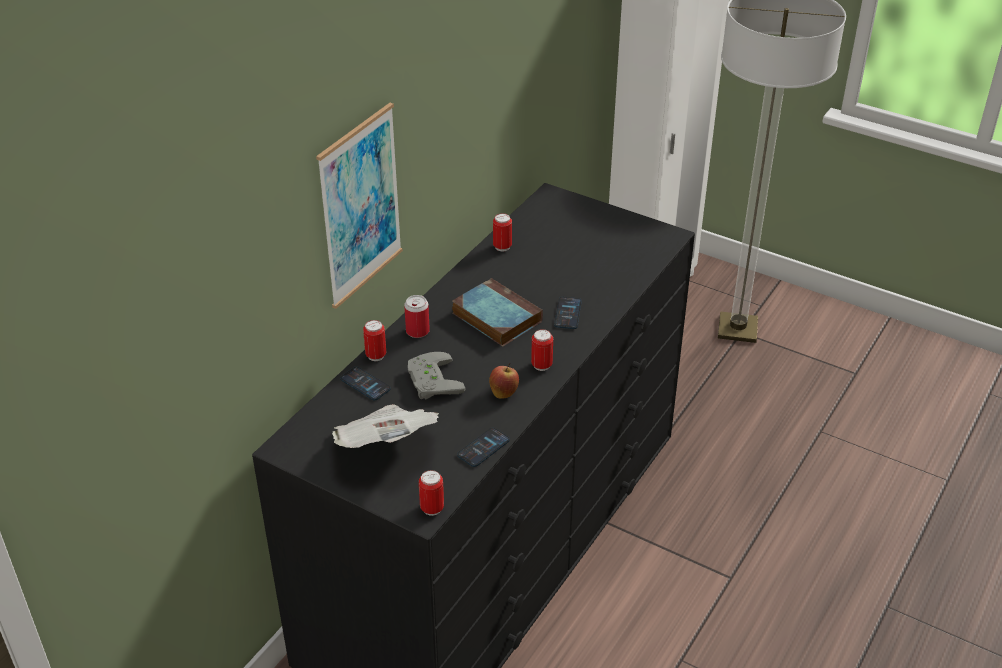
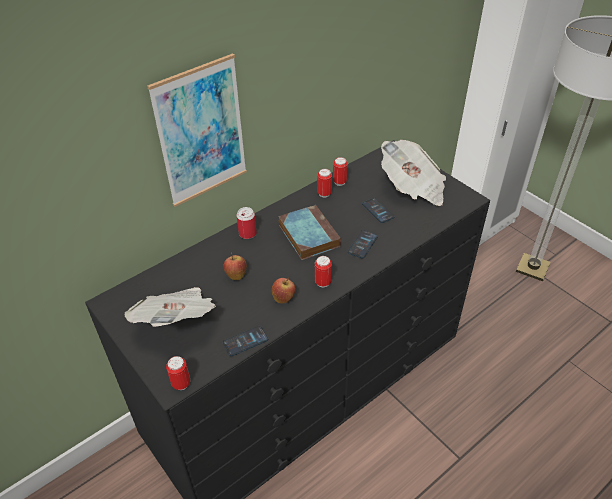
camera: 20 degrees right, 5 degrees up
phone [340,367,391,401] -> phone moved to [362,198,394,223]
can [363,320,386,361] -> can moved to [317,169,332,198]
grey game controller [408,352,466,399] -> apple [224,253,247,280]
none -> newspaper [381,140,446,206]

